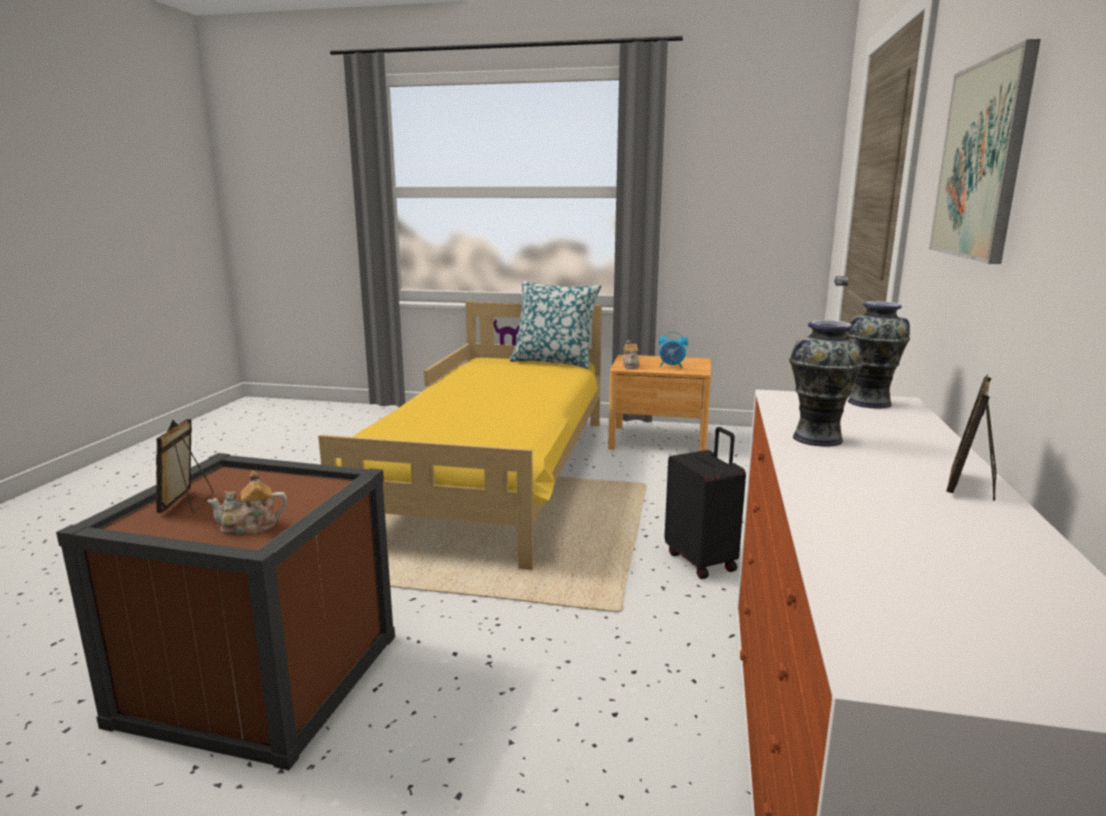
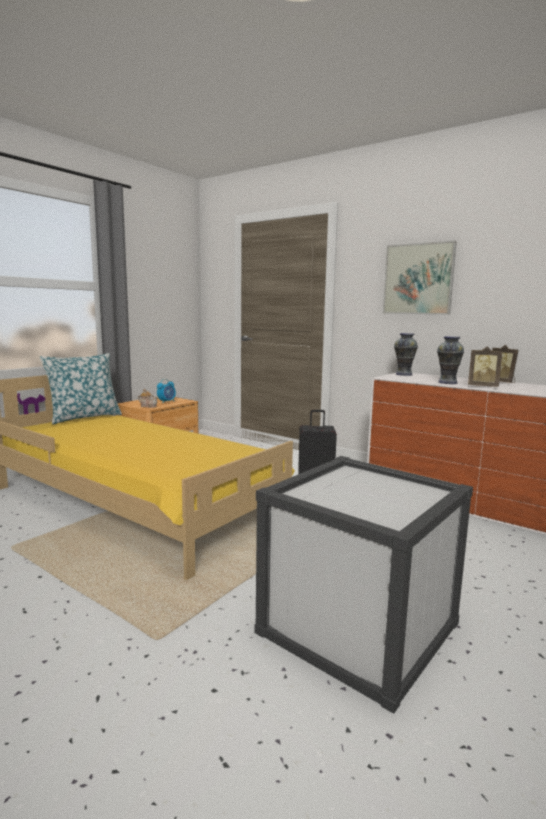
camera: 65 degrees left, 5 degrees down
brown storage box [56,453,395,770] -> white storage box [254,456,473,714]
picture frame [156,419,213,513] -> picture frame moved to [468,347,502,387]
teapot [207,471,287,535] -> none

